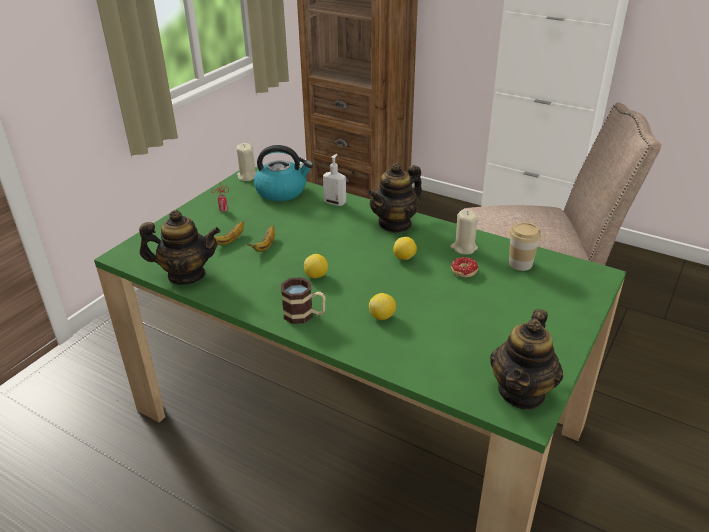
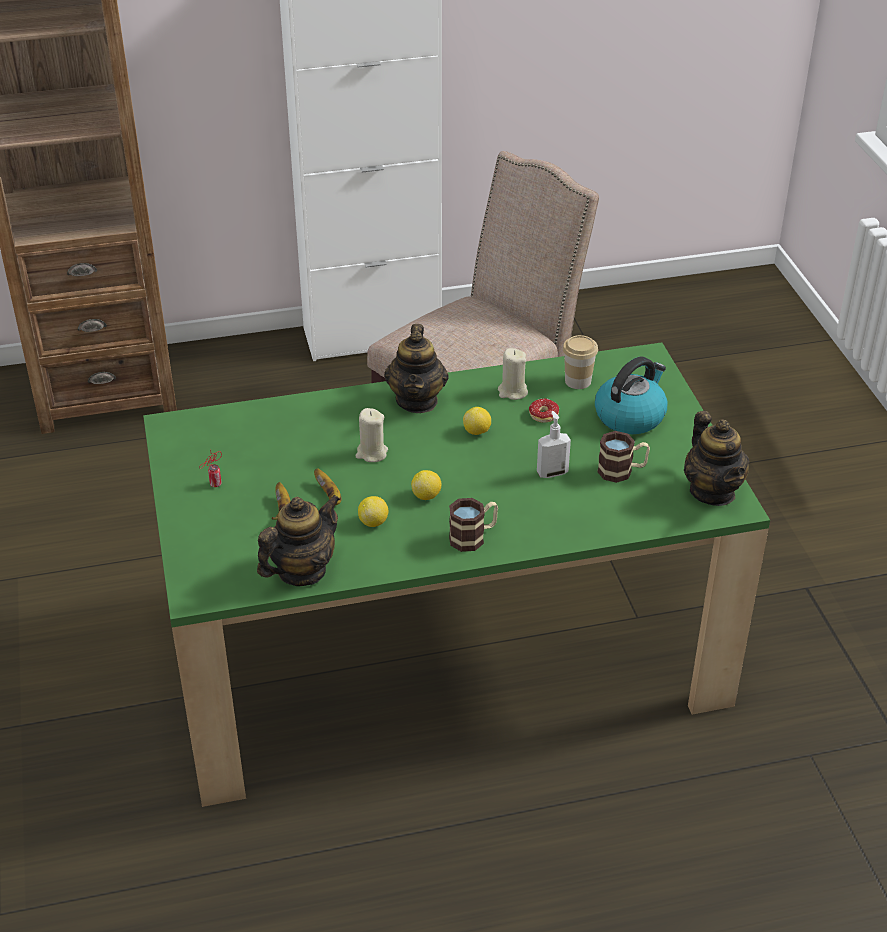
camera: 45 degrees left, 5 degrees up
beige candle [236,143,256,181] -> beige candle moved to [355,408,388,462]
kettle [254,145,313,201] -> kettle moved to [595,357,667,434]
soap dispenser [323,154,346,206] -> soap dispenser moved to [537,411,571,478]
lemon [369,293,396,320] -> lemon moved to [358,496,388,527]
none -> mug [597,431,650,483]

